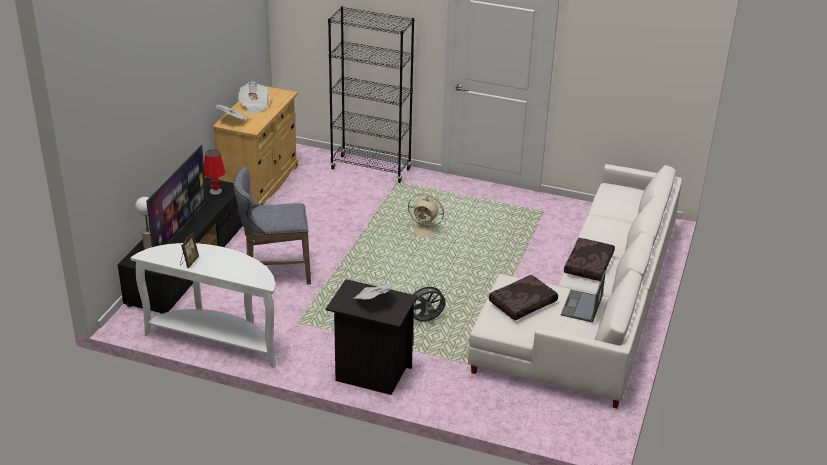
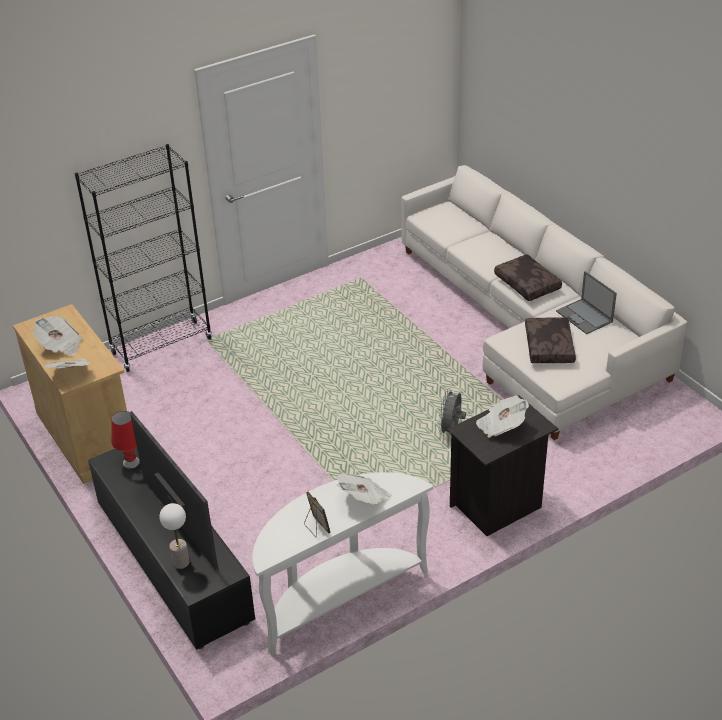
camera: 50 degrees left, 5 degrees up
grey stool [234,167,311,285] -> none
beige fan [407,193,444,236] -> none
none -> newspaper [337,473,391,505]

